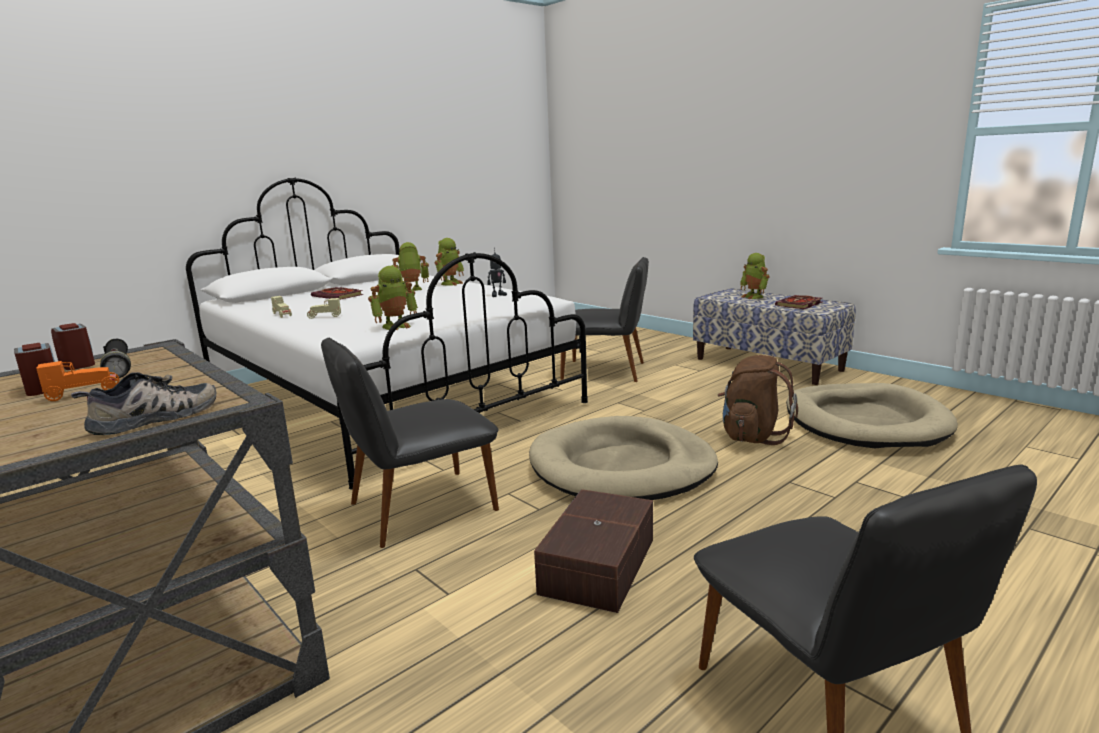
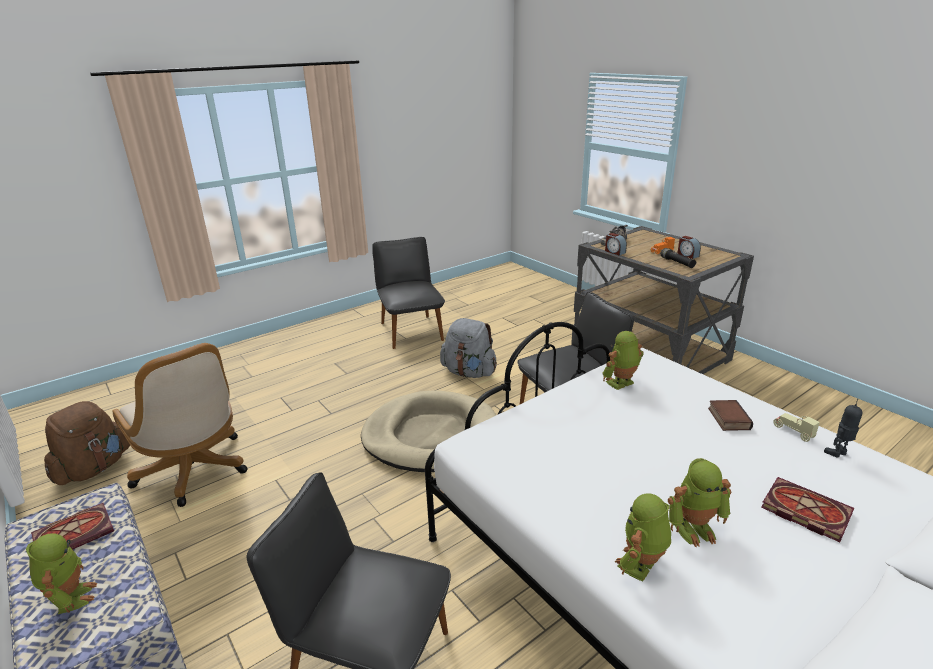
camera: 175 degrees left, 10 degrees up
alarm clock [51,323,95,370] -> alarm clock moved to [605,233,627,255]
beige toy car [307,298,341,319] -> book [708,400,753,431]
toy robot [487,248,507,297] -> toy robot moved to [824,399,862,457]
brown storage box [534,489,653,613] -> grey backpack [440,318,497,378]
brown backpack [718,355,798,445] -> brown backpack moved to [44,401,130,485]
beige dog bed [786,383,958,448] -> office chair [112,343,247,507]

